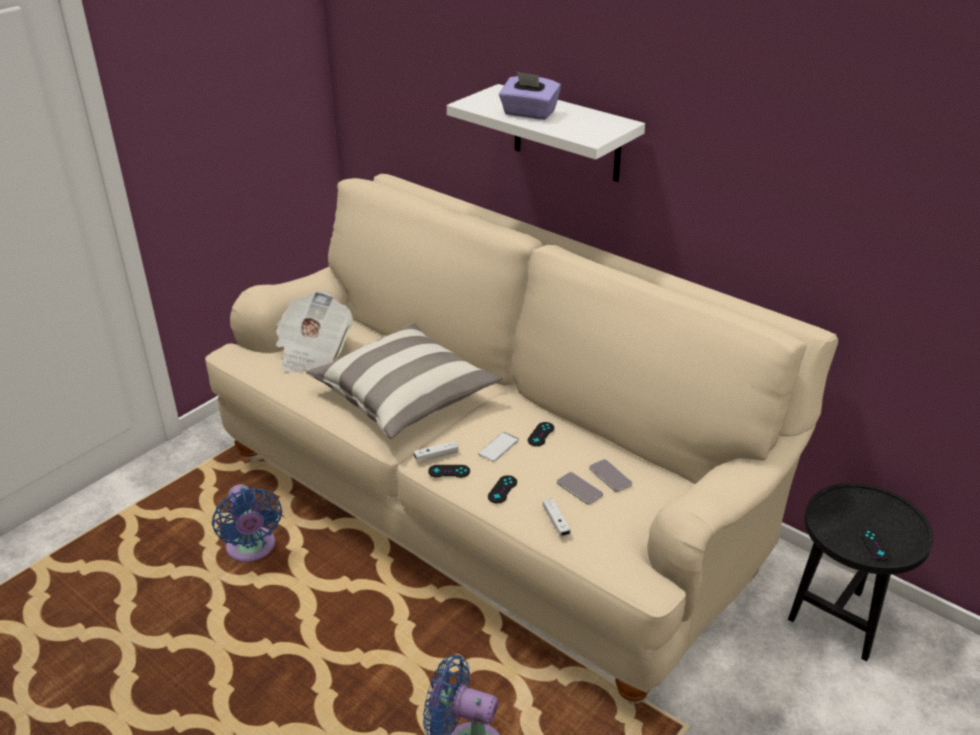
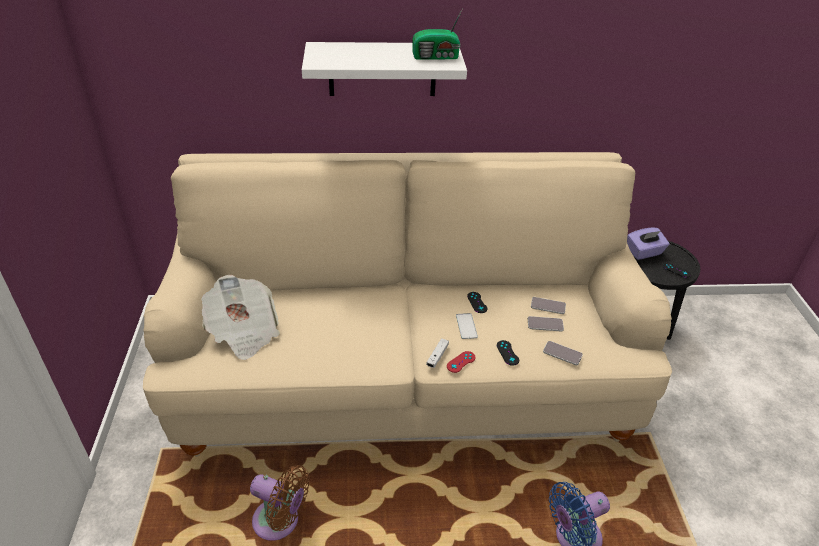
camera: 45 degrees left, 5 degrees up
blue fan [212,484,282,562] -> brown fan [250,465,310,541]
pillow [306,323,503,439] -> none
black game controller [428,465,470,478] -> red game controller [447,351,476,373]
purple tissue box [499,72,561,120] -> purple tissue box moved to [627,227,669,260]
white game controller [543,499,571,536] -> phone [543,341,583,365]
none -> radio [413,8,463,60]

